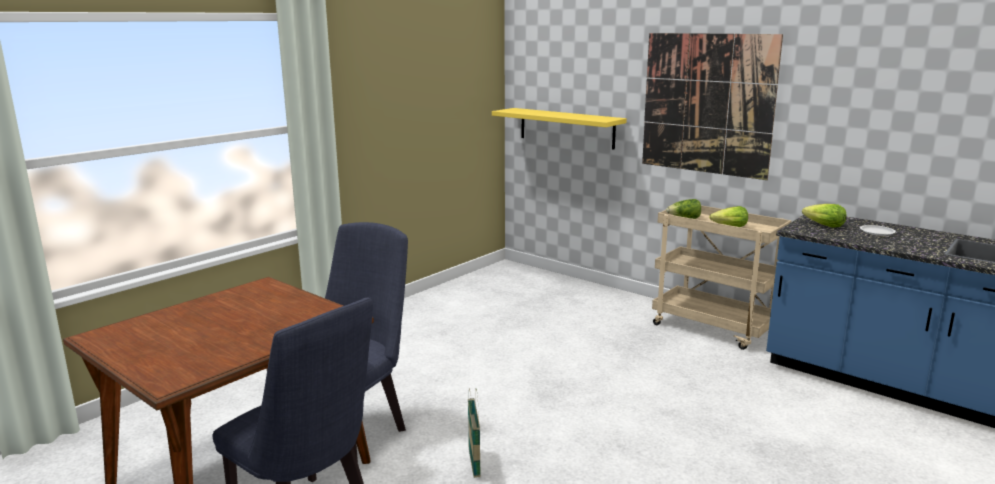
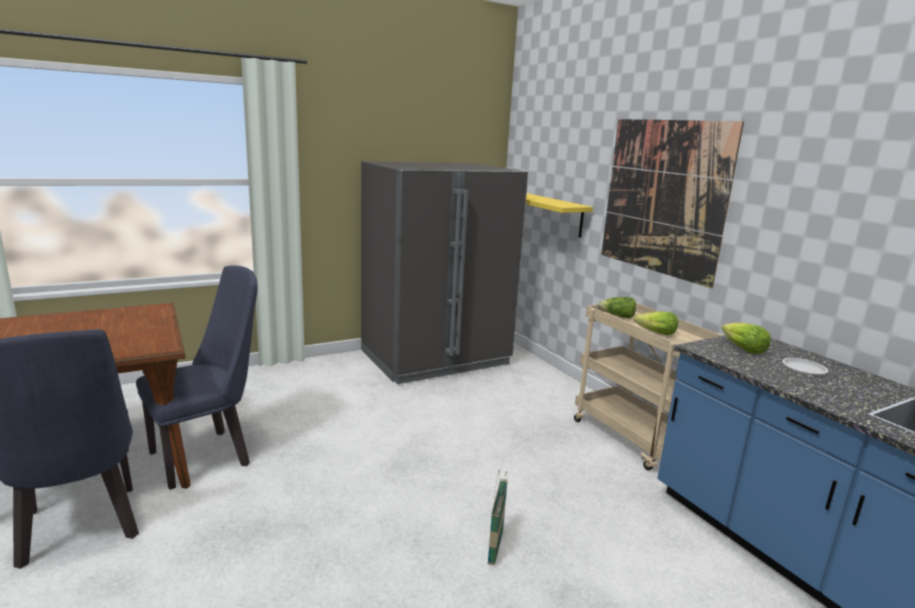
camera: 20 degrees right, 0 degrees up
basket [468,388,481,478] -> basket moved to [488,470,508,565]
none -> grey fridge [361,161,528,384]

